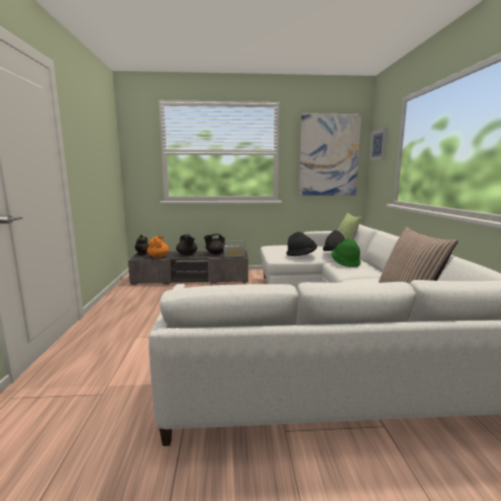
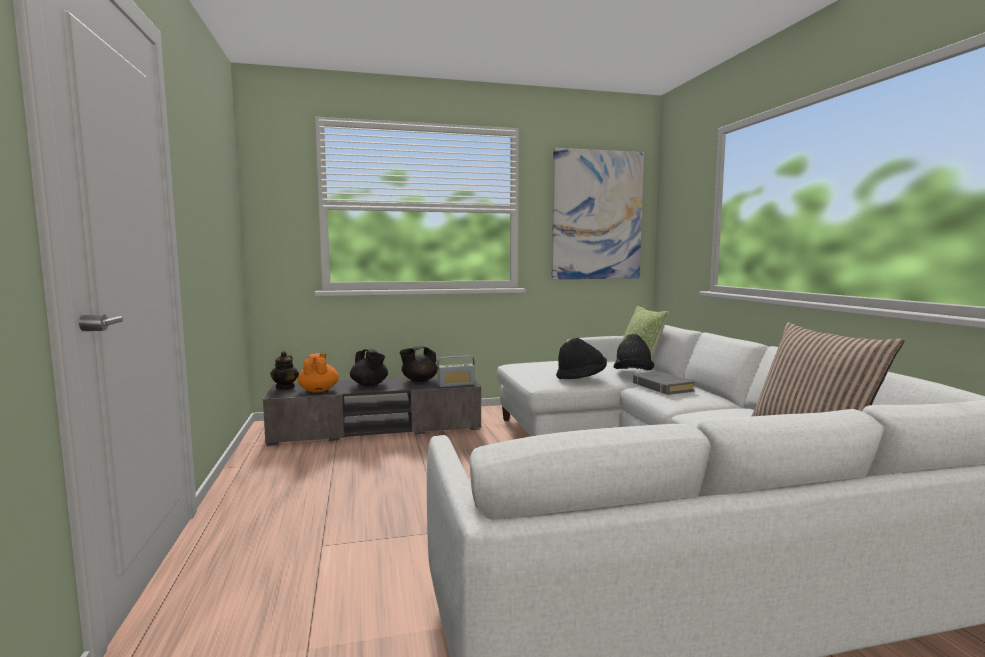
camera: 10 degrees left, 5 degrees down
green hat [331,238,361,267] -> grey book [633,371,695,395]
picture [370,127,387,161] -> none

